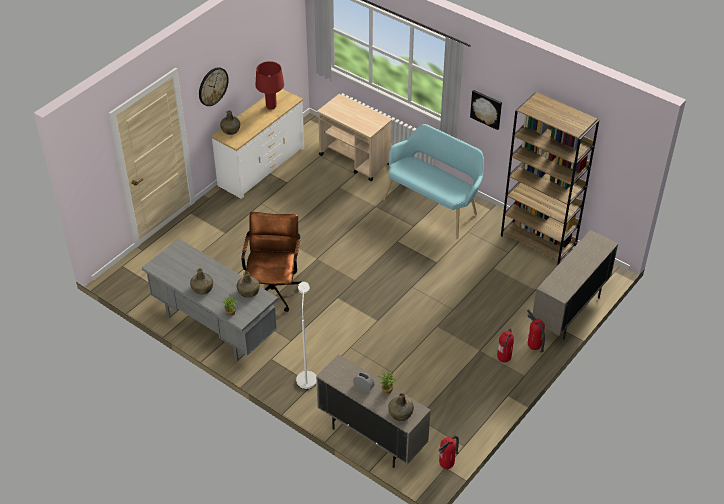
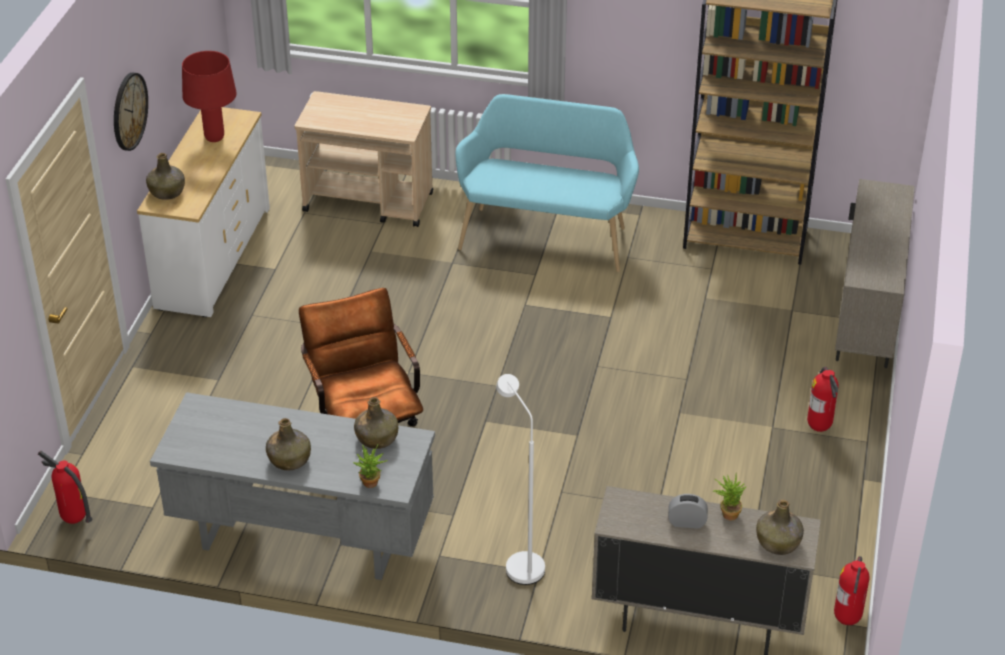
camera: 25 degrees left, 5 degrees down
picture [470,90,502,130] -> none
fire extinguisher [527,310,545,353] -> fire extinguisher moved to [38,451,93,524]

